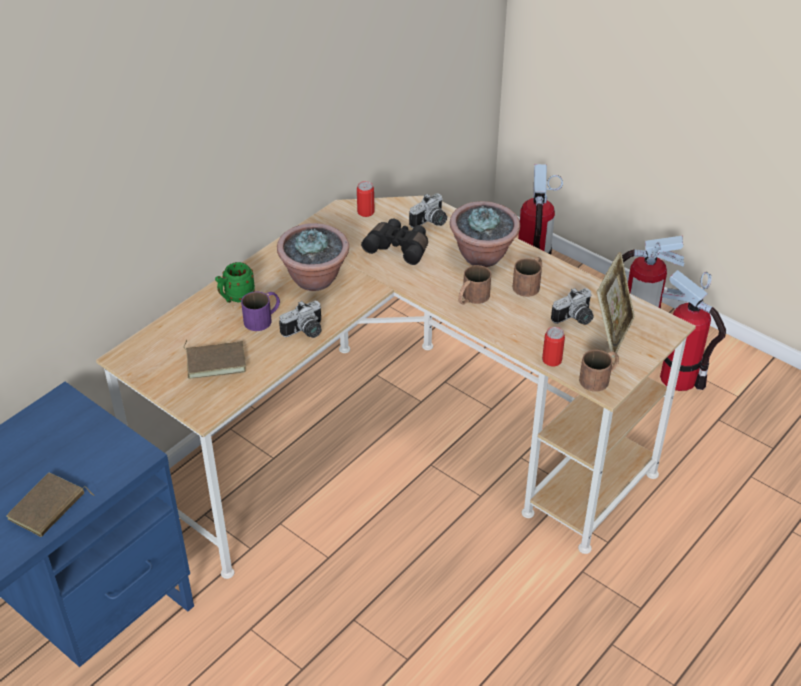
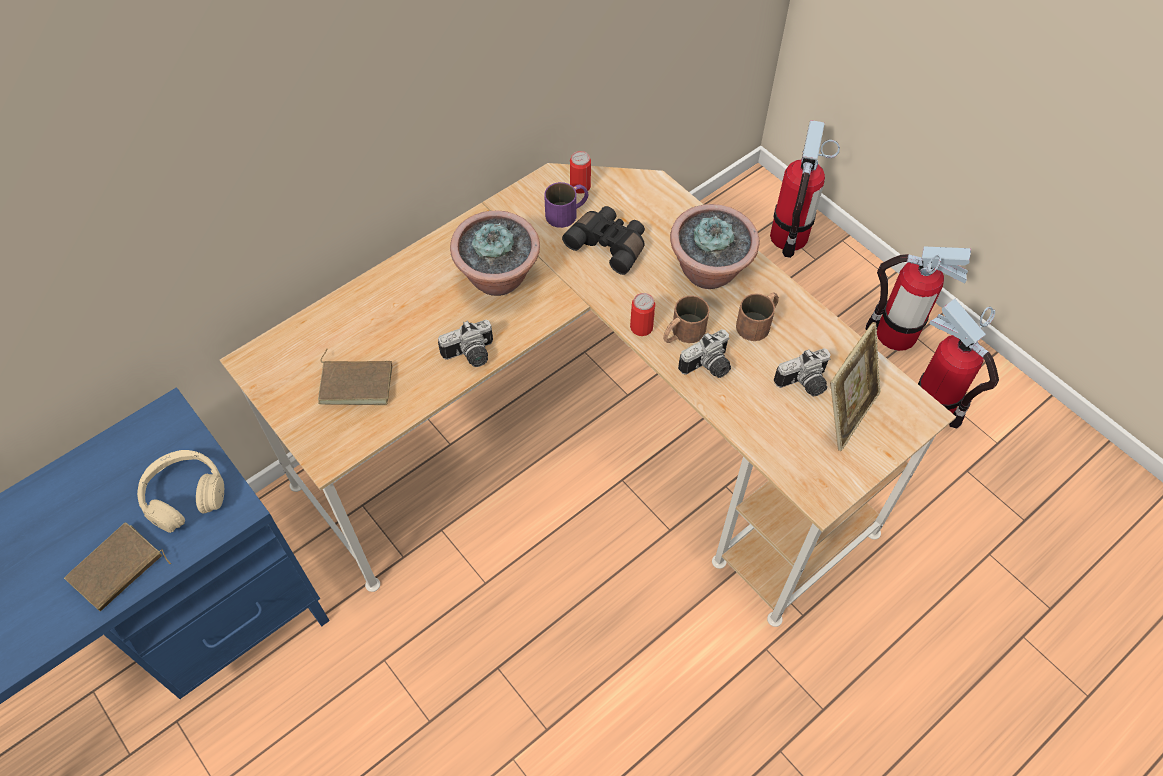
camera: 10 degrees right, 15 degrees up
green mug [215,262,255,303] -> none
purple mug [241,291,280,331] -> purple mug moved to [544,182,589,228]
camera [409,193,447,228] -> camera moved to [678,329,731,378]
can [542,327,565,366] -> can moved to [630,293,655,336]
brown mug [579,350,619,392] -> none
none -> beige headphones [137,450,224,533]

